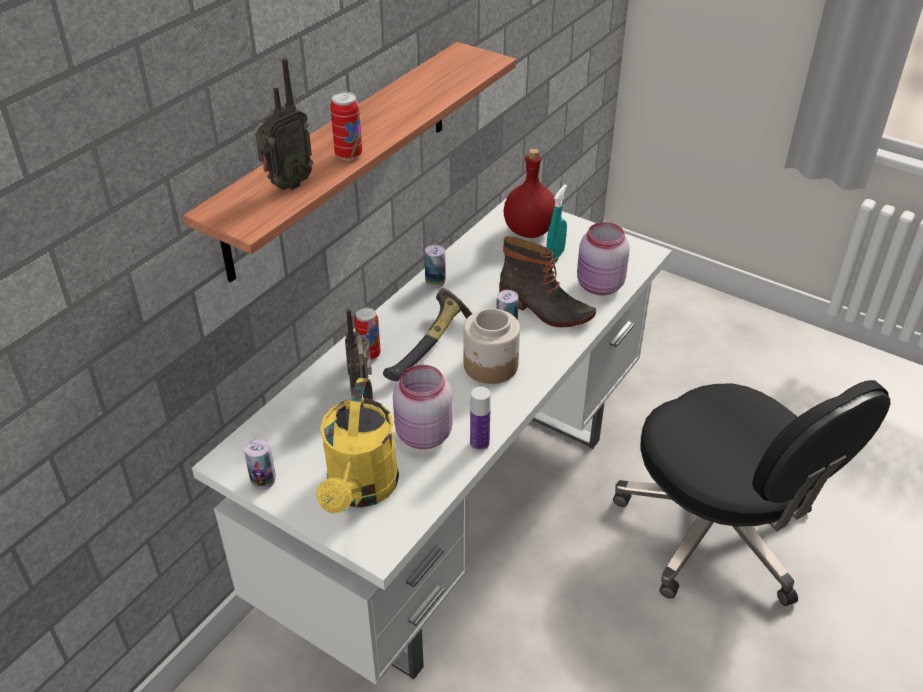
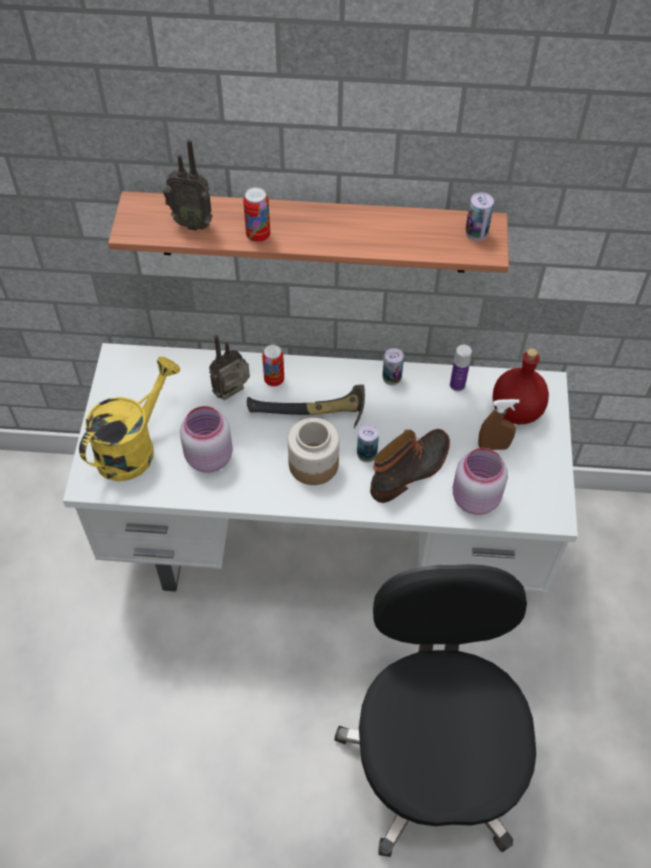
camera: 60 degrees right, 15 degrees up
can [244,438,276,490] -> can moved to [465,192,494,241]
yellow watering can [316,378,399,514] -> yellow watering can turned 150 degrees clockwise [79,357,180,482]
bottle [470,387,491,451] -> bottle moved to [450,345,472,392]
boot [499,236,596,327] -> boot turned 135 degrees counterclockwise [370,429,450,503]
turquoise spray bottle [546,184,567,262] -> brown spray bottle [478,399,520,450]
black office chair [613,380,890,606] -> black office chair turned 150 degrees clockwise [334,564,536,857]

